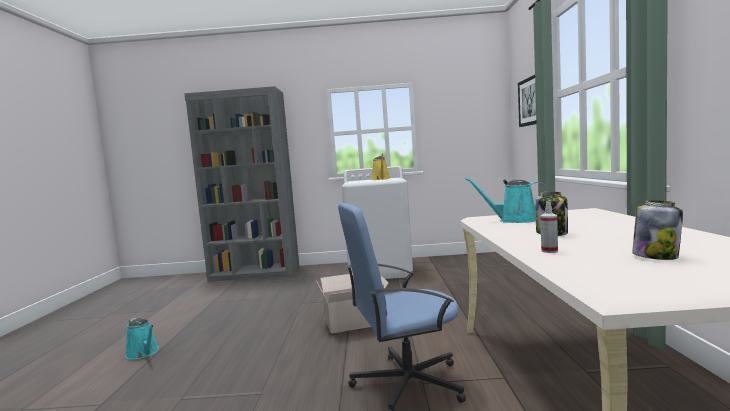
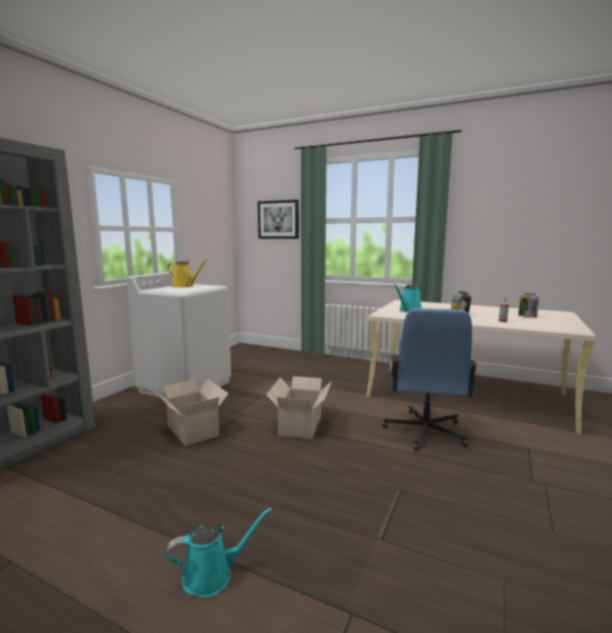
camera: 65 degrees left, 5 degrees up
none -> cardboard box [155,379,229,446]

